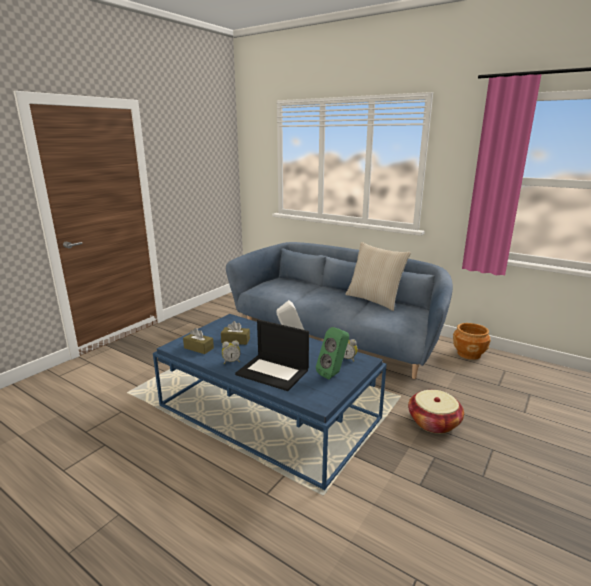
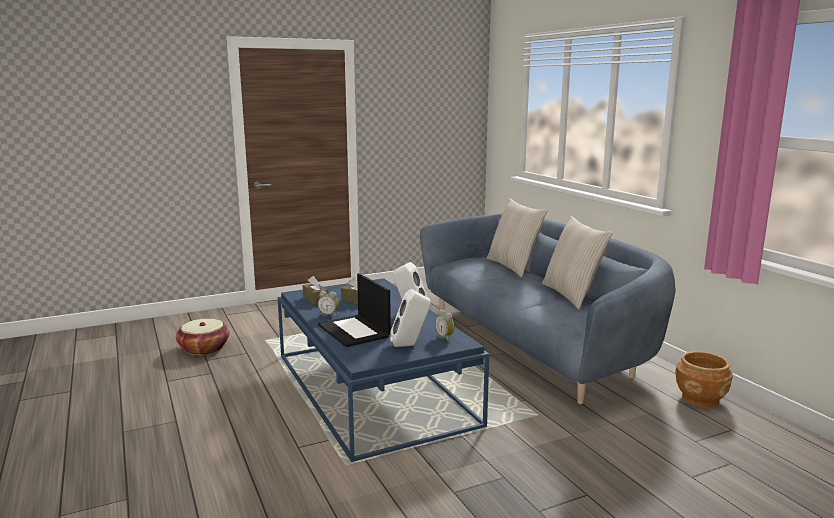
camera: 30 degrees right, 5 degrees down
green speaker [316,327,349,379] -> white speaker [390,289,431,347]
basket [408,390,464,434] -> basket moved to [176,319,230,355]
none -> beige pillow [487,198,547,277]

